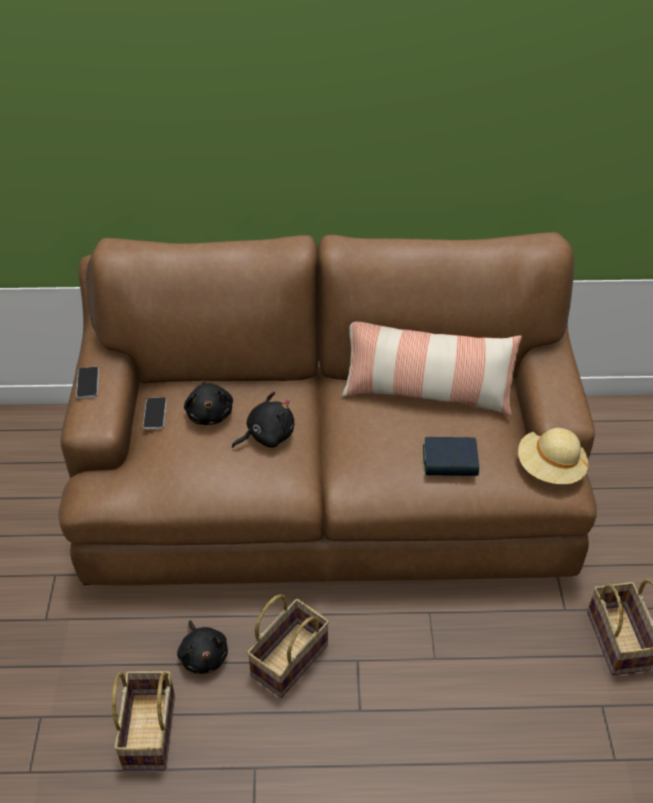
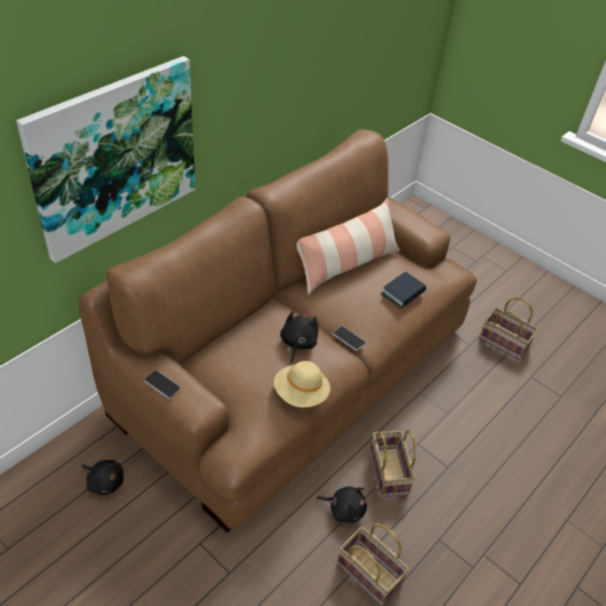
camera: 50 degrees left, 0 degrees up
phone [143,397,167,429] -> phone moved to [333,326,366,351]
black plush toy [184,382,233,425] -> black plush toy moved to [82,460,124,495]
beige hat [518,428,589,484] -> beige hat moved to [274,361,330,408]
none -> picture [16,56,195,263]

